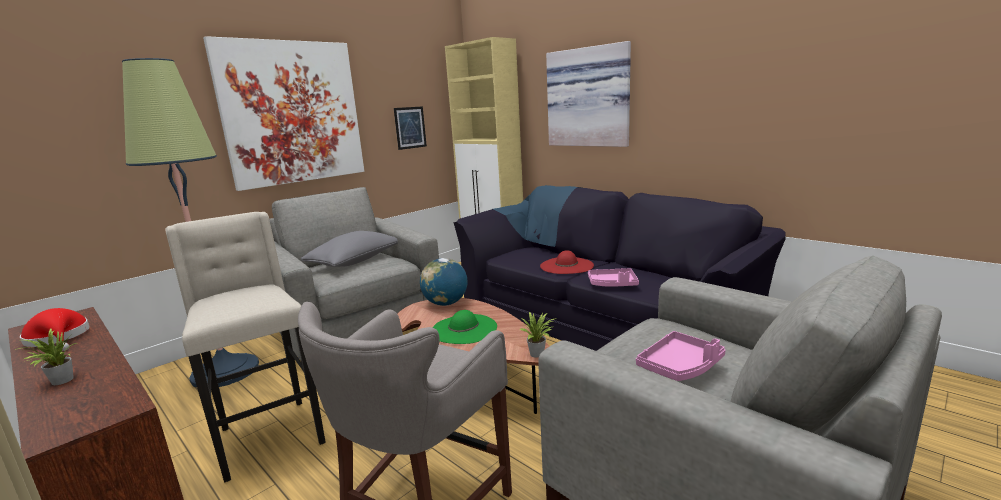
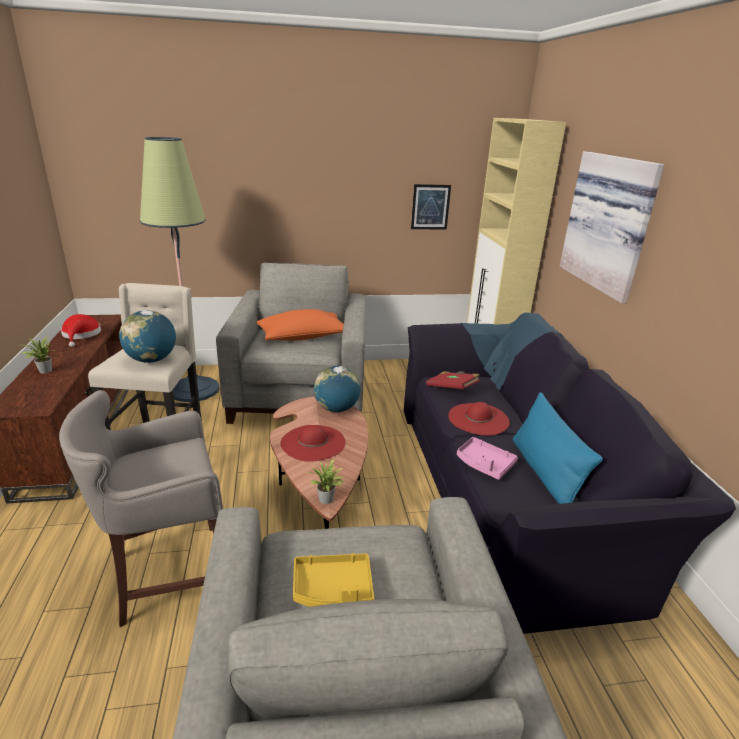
camera: 35 degrees right, 10 degrees up
picture [203,36,365,191] -> none
grey pillow [301,231,398,267] -> orange pillow [257,309,344,341]
green hat [433,310,497,344] -> red hat [280,425,345,462]
pink tray [636,331,726,381] -> yellow tray [293,553,375,607]
none -> globe [119,310,176,363]
none -> red book [426,371,480,389]
none -> blue pillow [512,392,603,504]

